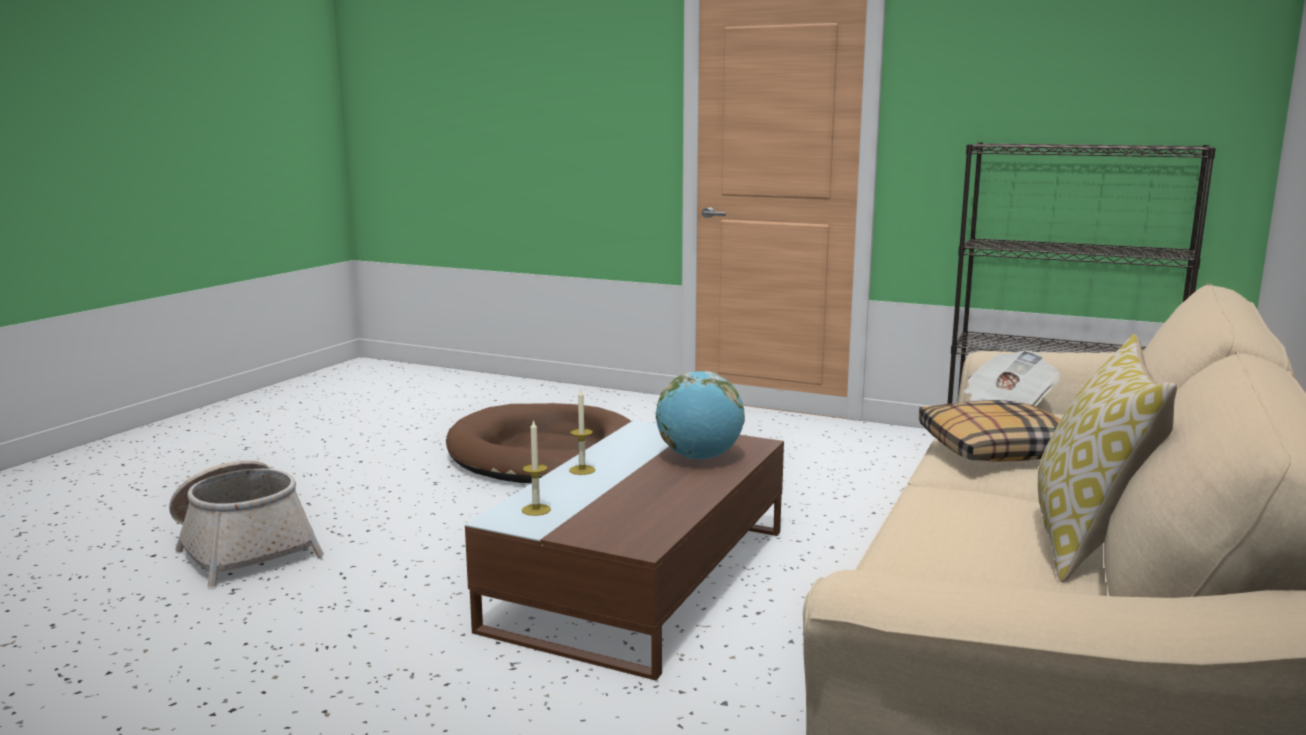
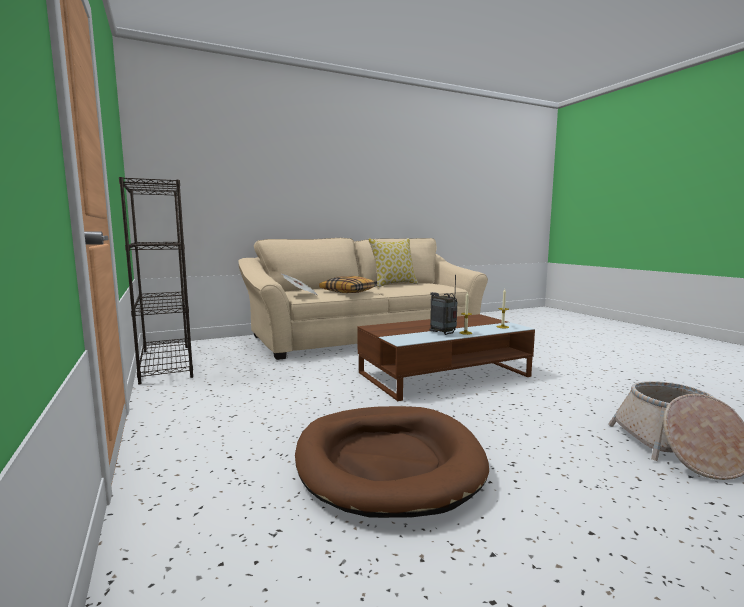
camera: 140 degrees left, 5 degrees down
globe [656,371,745,459] -> none
none -> radio [430,275,457,335]

